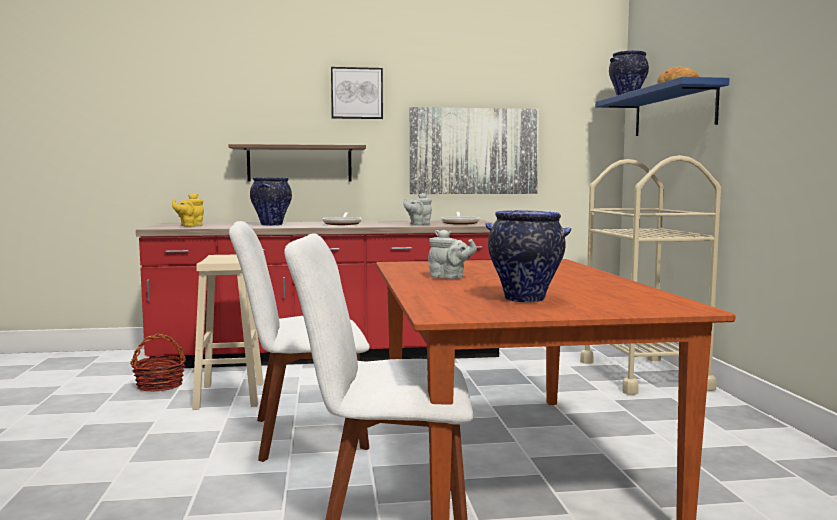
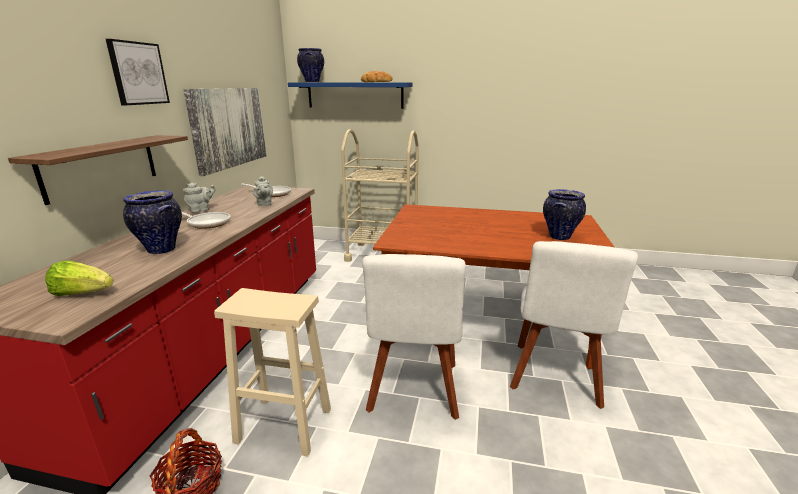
camera: 70 degrees left, 15 degrees up
yellow teapot [172,194,204,227] -> lettuce [45,260,113,296]
grey teapot [428,230,477,279] -> grey teapot moved to [183,182,215,213]

